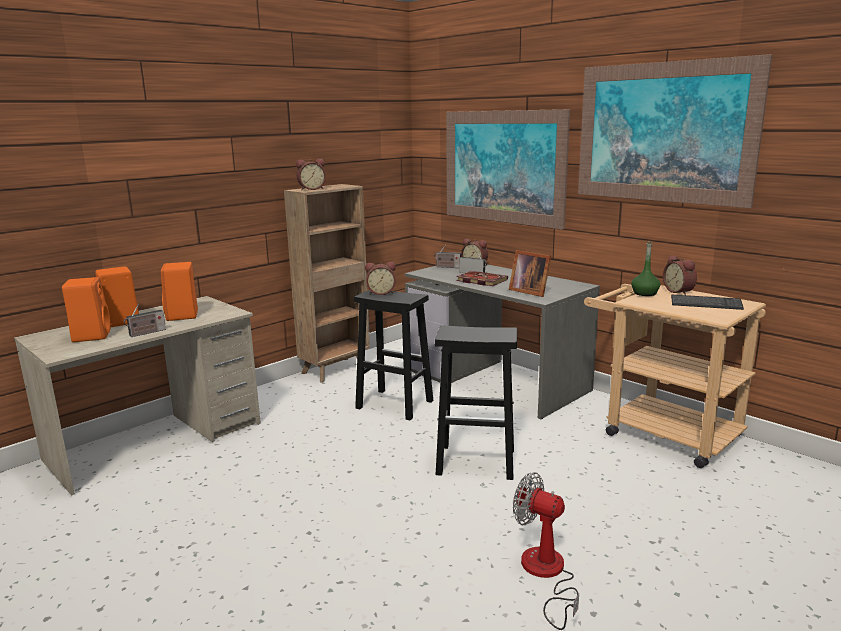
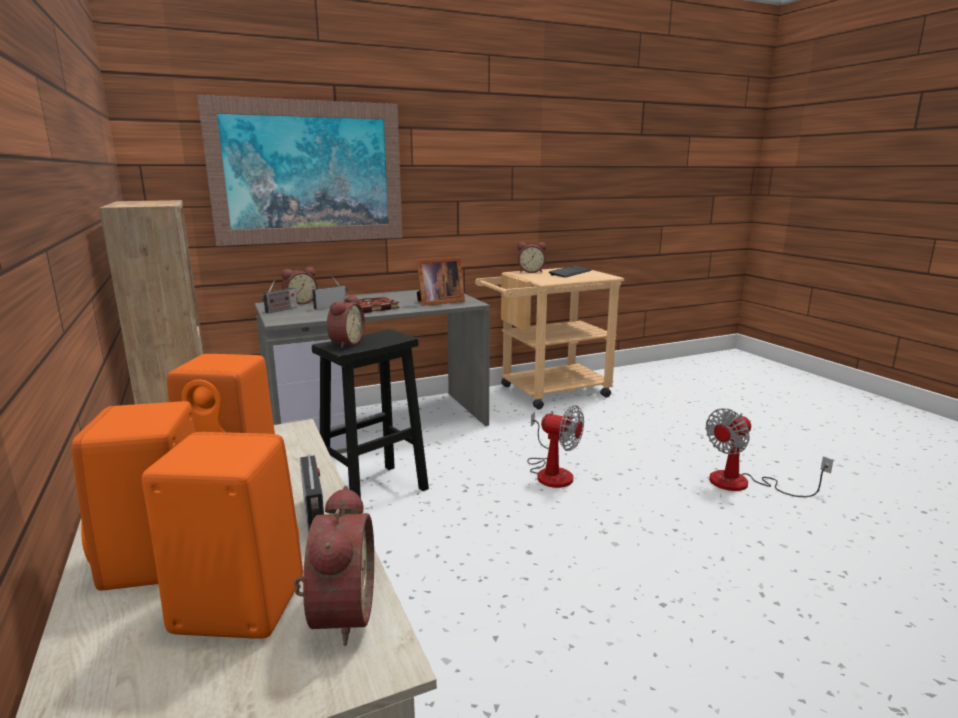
camera: 70 degrees left, 0 degrees up
alarm clock [296,159,326,190] -> alarm clock moved to [294,486,374,646]
black stool [435,325,517,480] -> fan [527,405,584,488]
picture [578,54,772,208] -> none
green bottle [631,241,661,296] -> none

